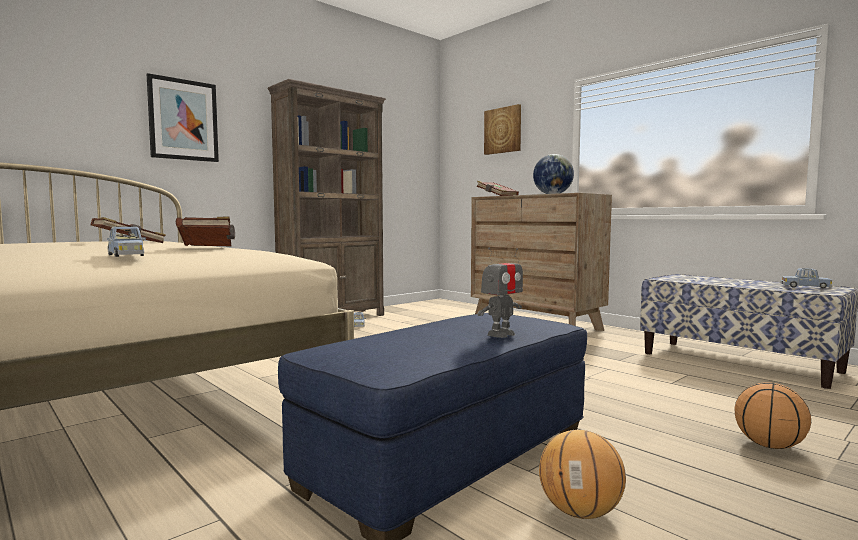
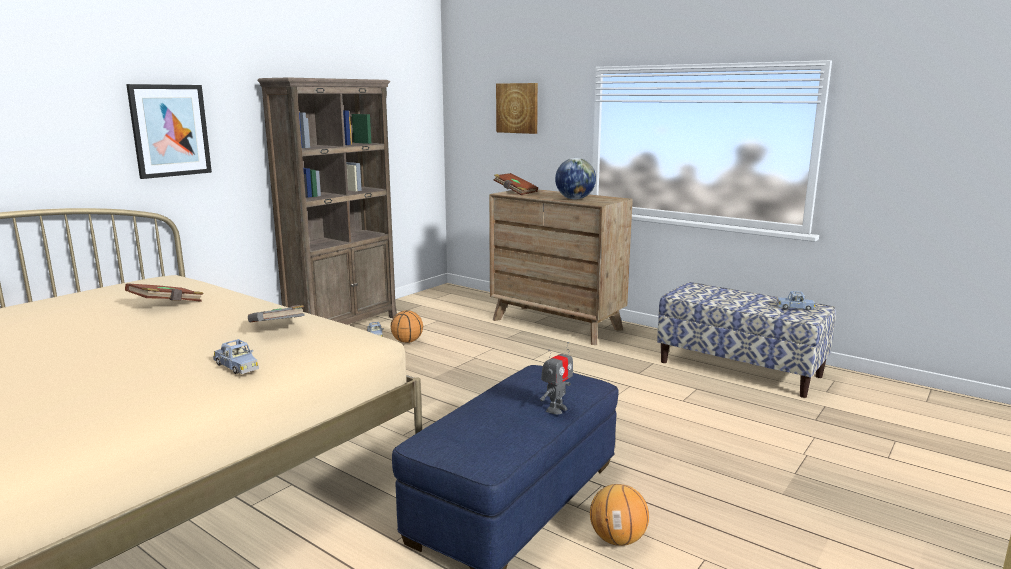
camera: 10 degrees left, 10 degrees up
brown book [176,216,235,246] -> grey book [248,305,305,322]
basketball [734,382,811,449] -> basketball moved to [391,310,423,343]

